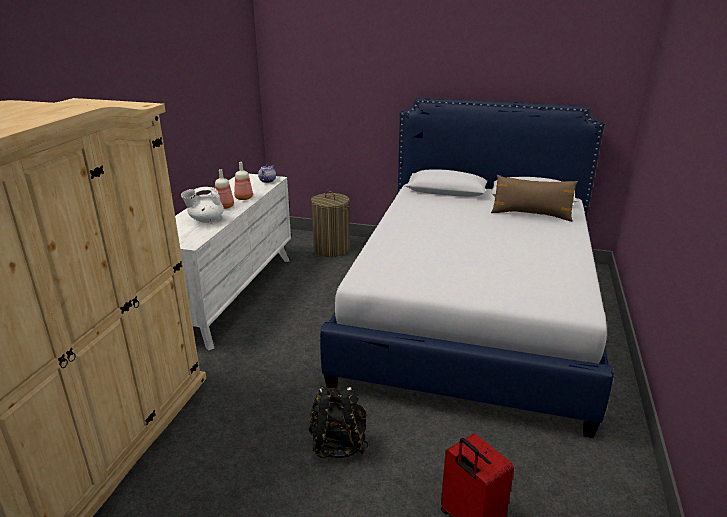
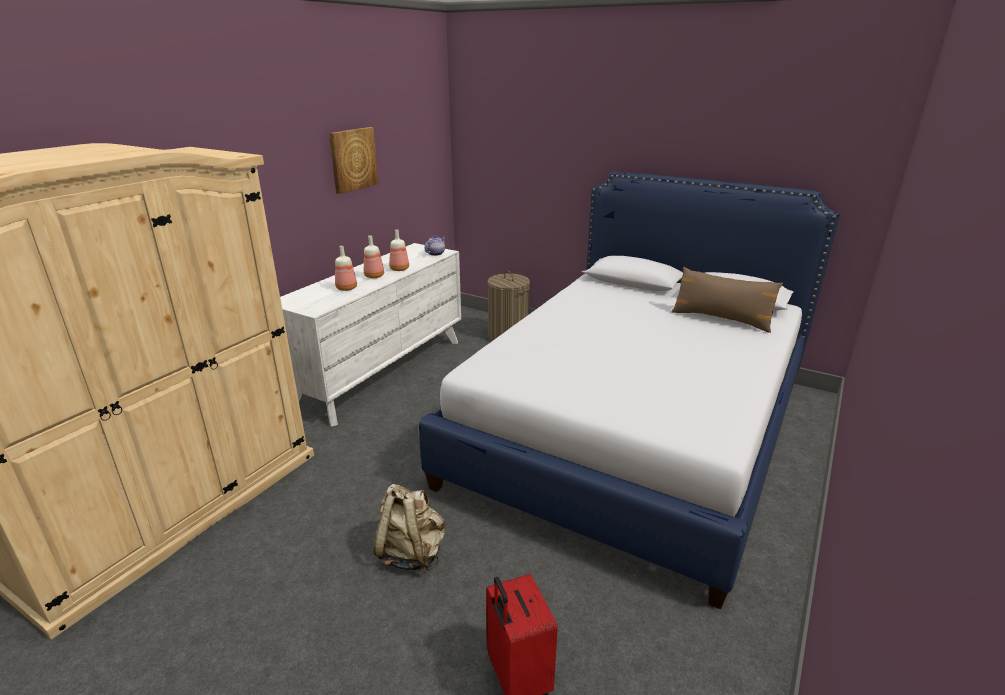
camera: 15 degrees right, 0 degrees up
white teapot [181,187,224,223] -> bottle [335,246,357,291]
black backpack [309,386,369,458] -> beige backpack [374,484,445,570]
none -> picture [329,127,379,194]

